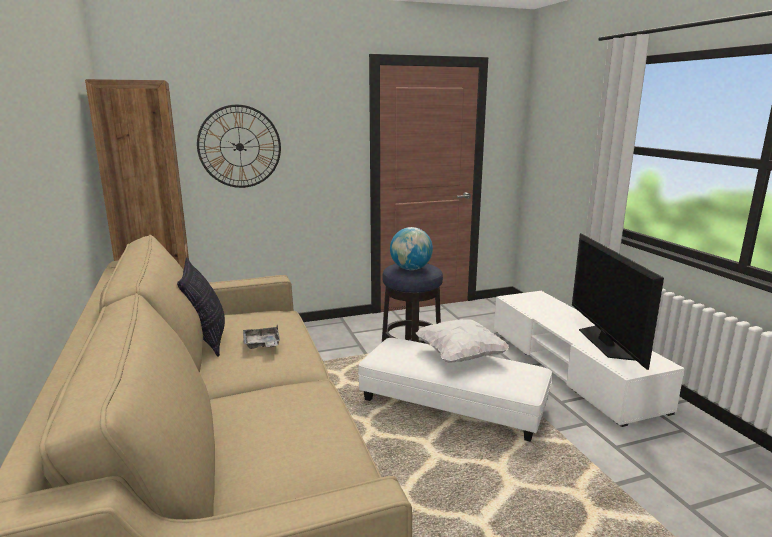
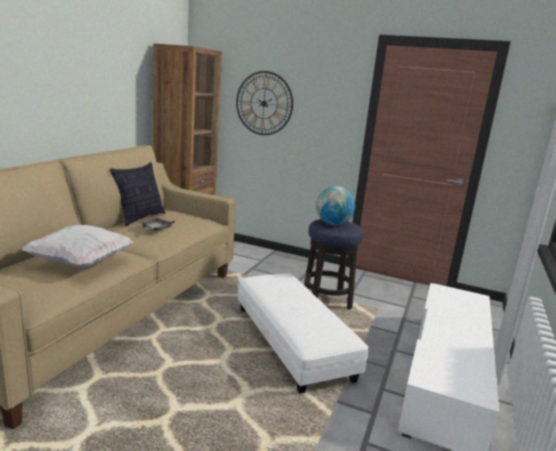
camera: 40 degrees right, 0 degrees up
white pillow [416,319,509,363] -> white pillow moved to [22,225,134,268]
television [572,233,664,370] -> none

